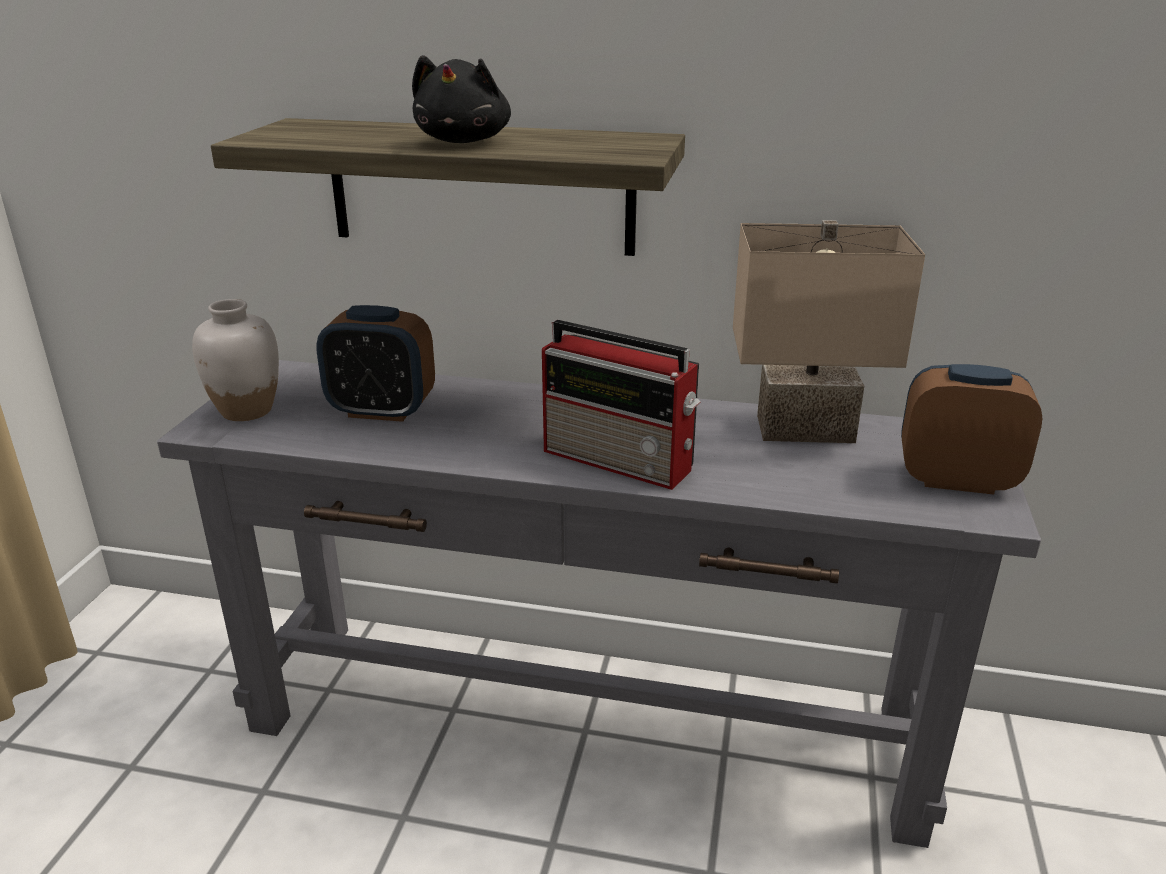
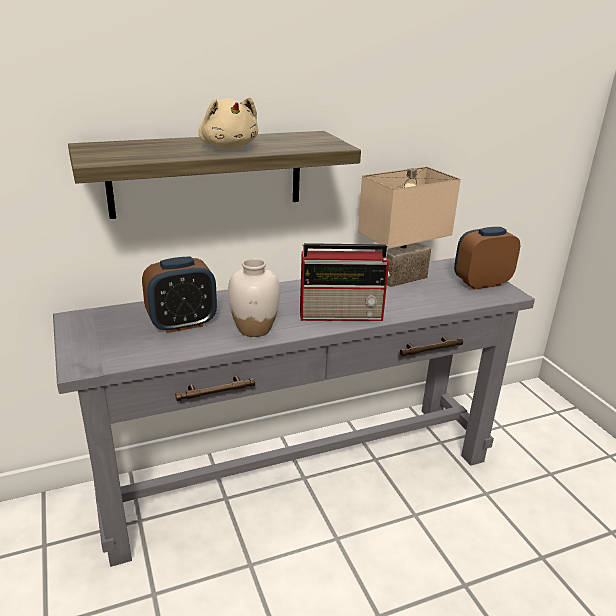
camera: 35 degrees left, 0 degrees up
white vase [192,299,279,421] -> white vase moved to [228,258,280,337]
black plush toy [412,55,511,143] -> beige plush toy [198,97,258,149]

